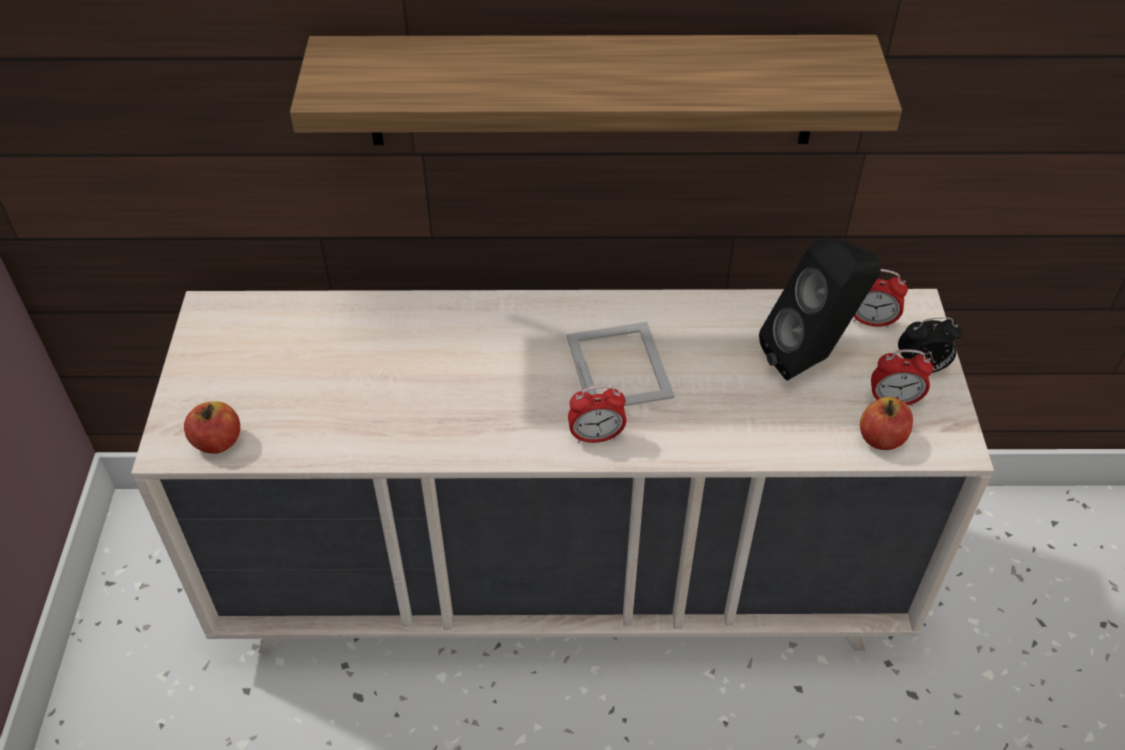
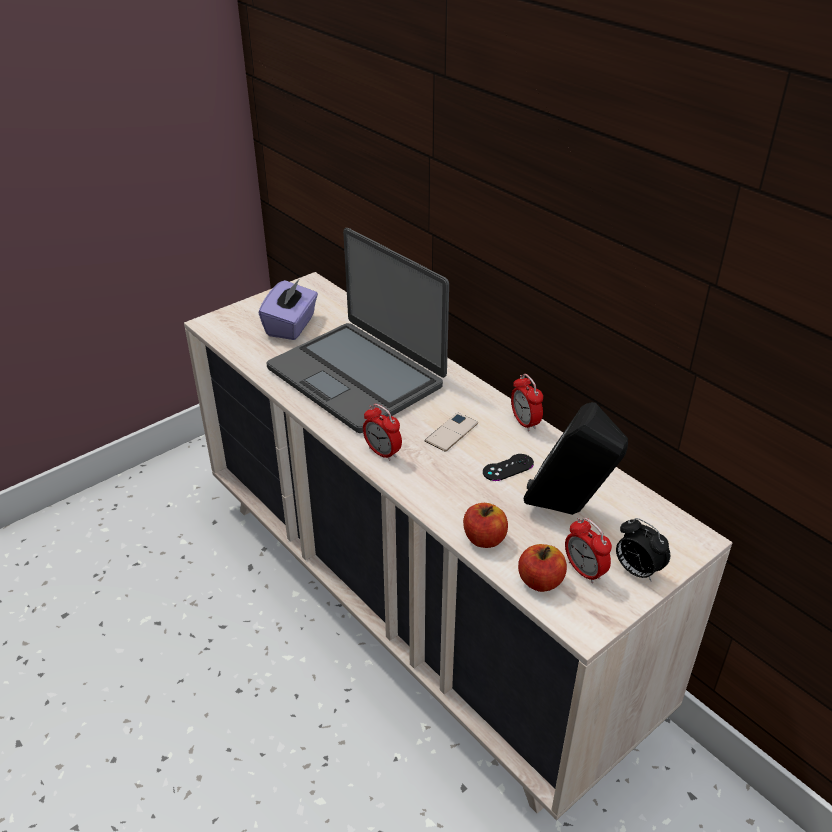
camera: 50 degrees right, 10 degrees down
apple [184,401,240,454] -> apple moved to [463,503,508,548]
shelf [290,35,902,145] -> none
picture frame [567,322,674,406] -> phone [425,413,478,452]
alarm clock [853,269,908,328] -> alarm clock moved to [511,374,543,432]
none -> purple tissue box [259,280,318,340]
none -> laptop [267,228,449,433]
none -> black game controller [483,454,534,481]

